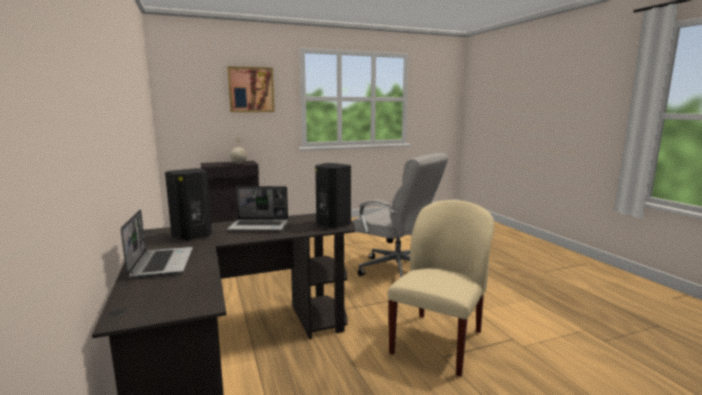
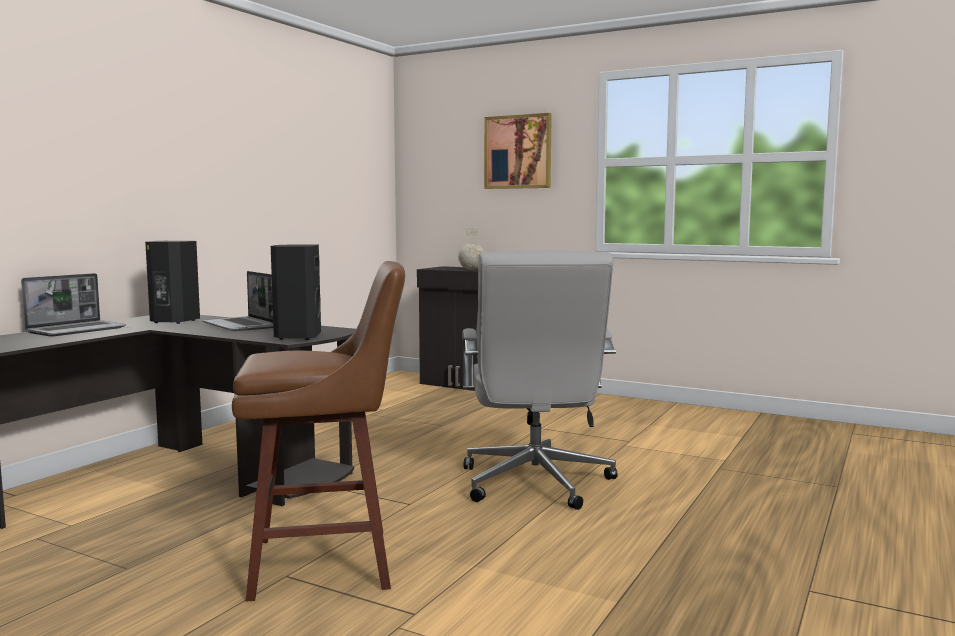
camera: 50 degrees right, 5 degrees down
beige chair [388,200,494,377] -> brown stool [232,261,405,601]

